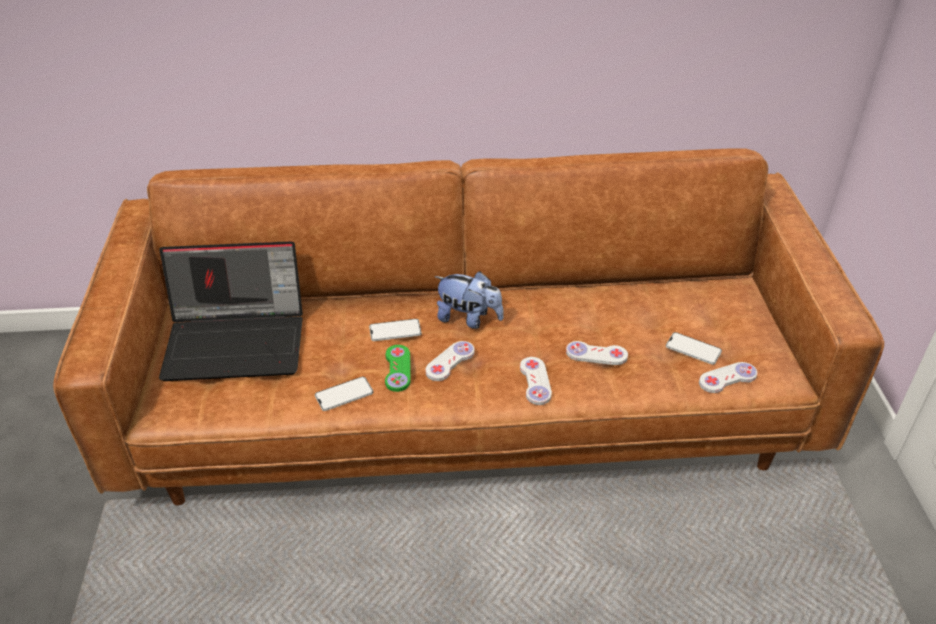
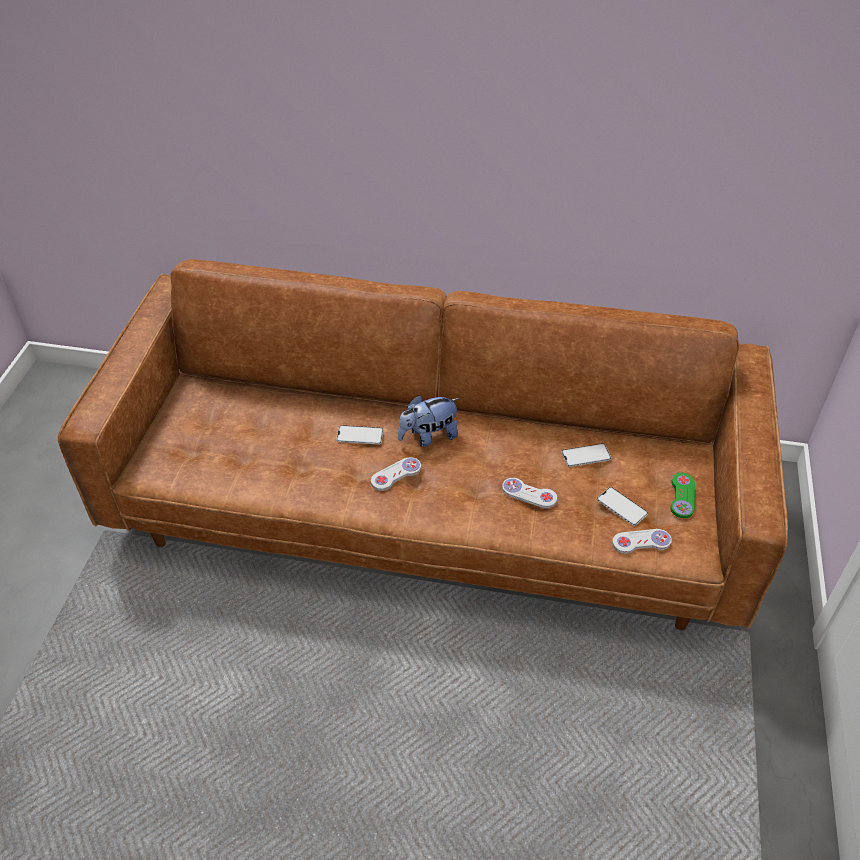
camera: 15 degrees right, 5 degrees up
laptop [159,241,303,381] -> none
phone [315,376,373,411] -> phone moved to [561,443,611,467]
green game controller [385,345,411,392] -> green game controller moved to [670,473,695,518]
plush toy [434,271,504,329] -> plush toy turned 120 degrees clockwise [398,395,460,447]
white game controller [520,357,552,405] -> none

